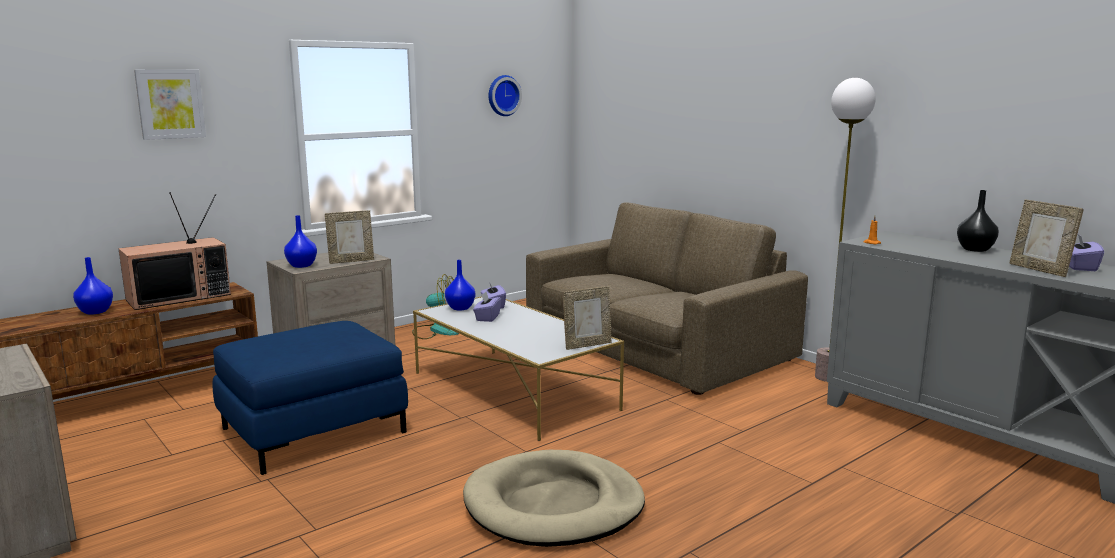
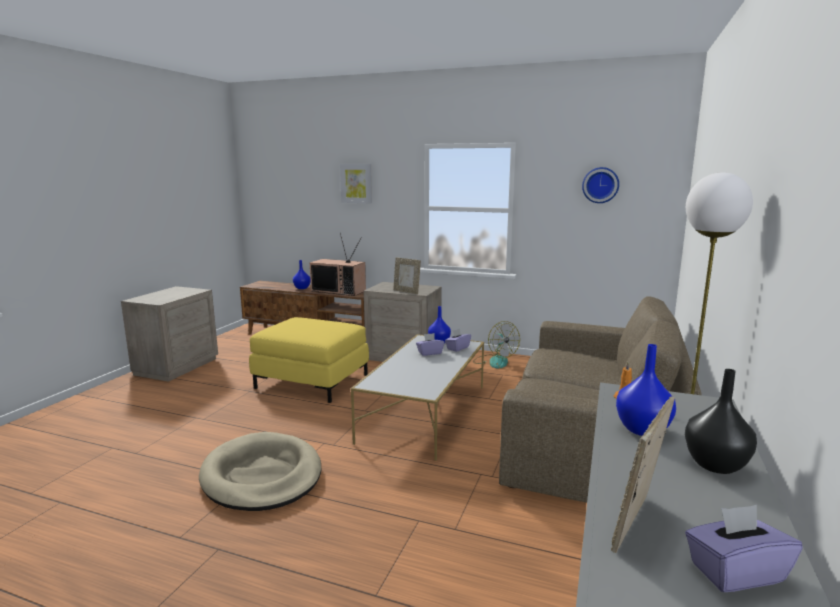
camera: 60 degrees right, 0 degrees up
blue ottoman [213,321,408,475] -> yellow ottoman [249,317,369,403]
blue vase [284,215,317,268] -> blue vase moved to [616,344,676,436]
picture frame [563,286,612,350] -> none

